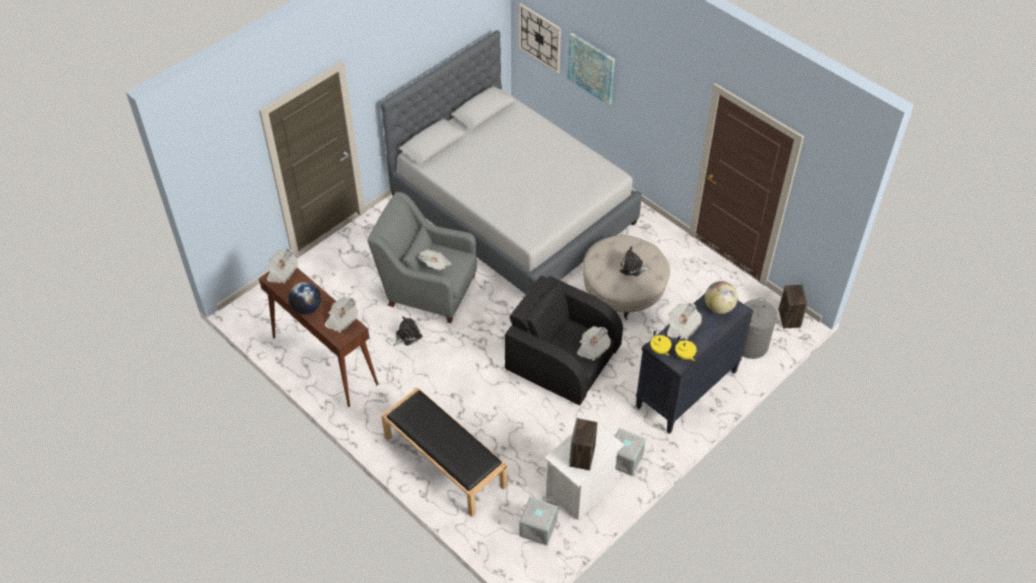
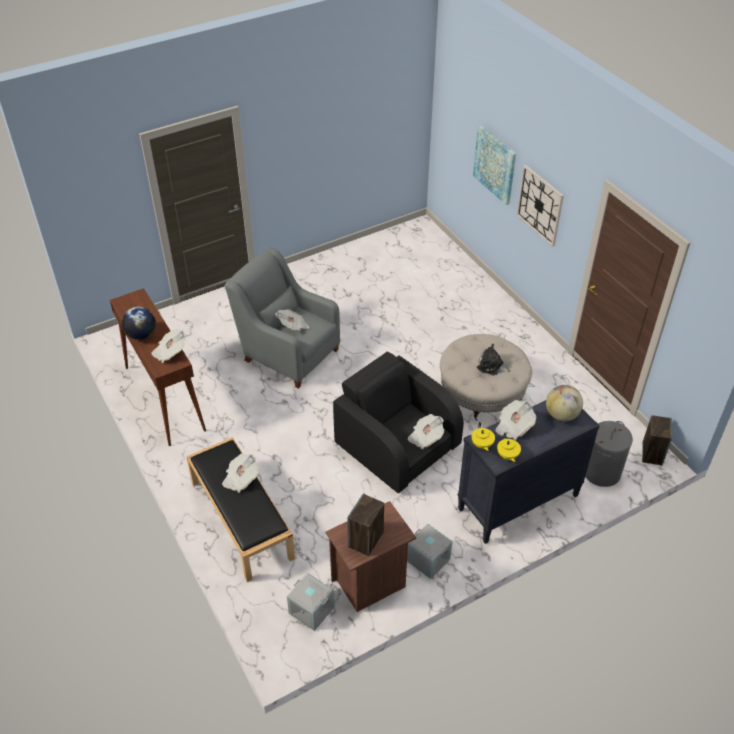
camera: 15 degrees right, 5 degrees down
newspaper [267,249,298,284] -> newspaper moved to [222,453,259,493]
grey bed [381,30,642,294] -> none
plush toy [394,316,422,346] -> none
wall clock [519,3,561,73] -> wall clock moved to [516,165,564,247]
white nightstand [545,417,624,520] -> brown nightstand [325,501,416,612]

